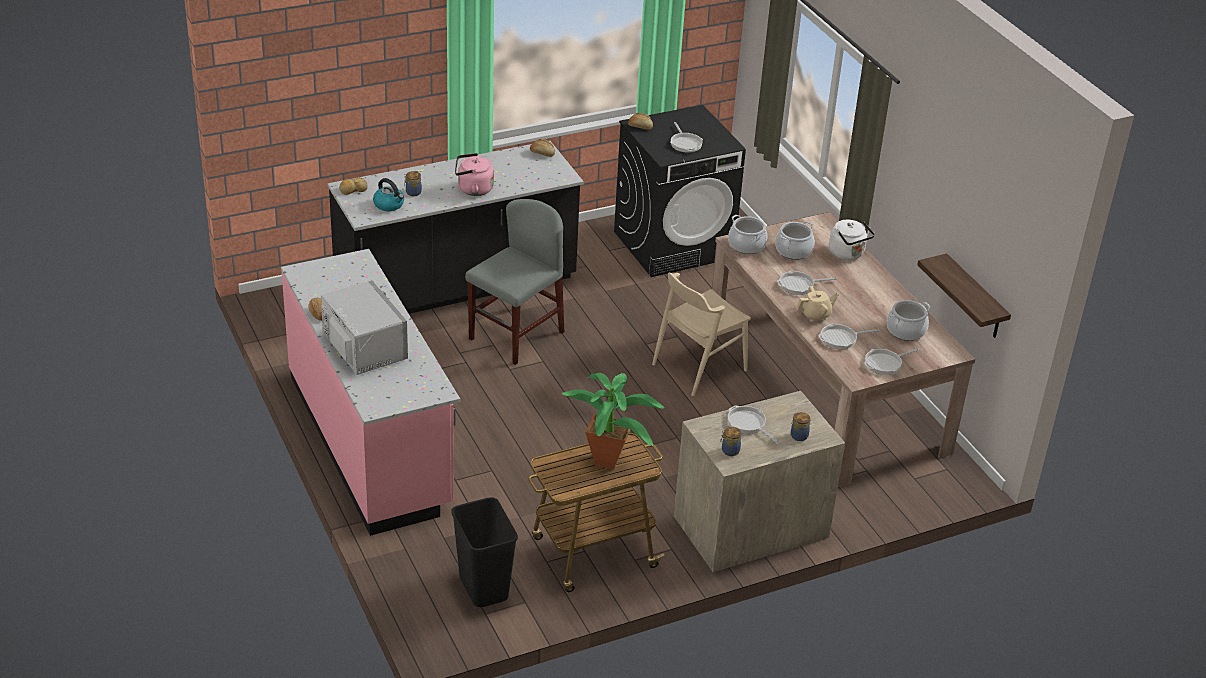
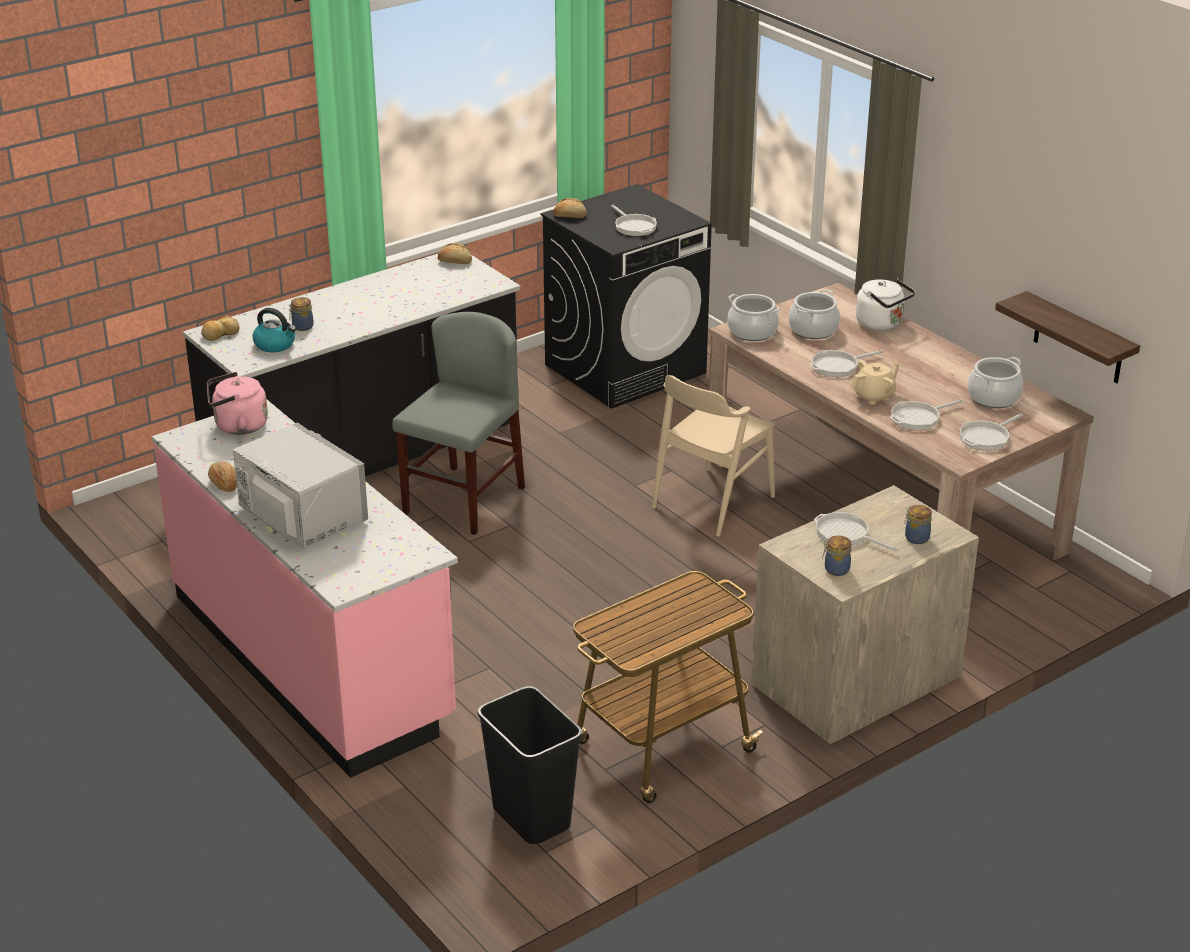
camera: 10 degrees left, 5 degrees down
pink kettle [455,153,494,196] -> pink kettle moved to [207,372,268,435]
potted plant [561,373,664,470] -> none

